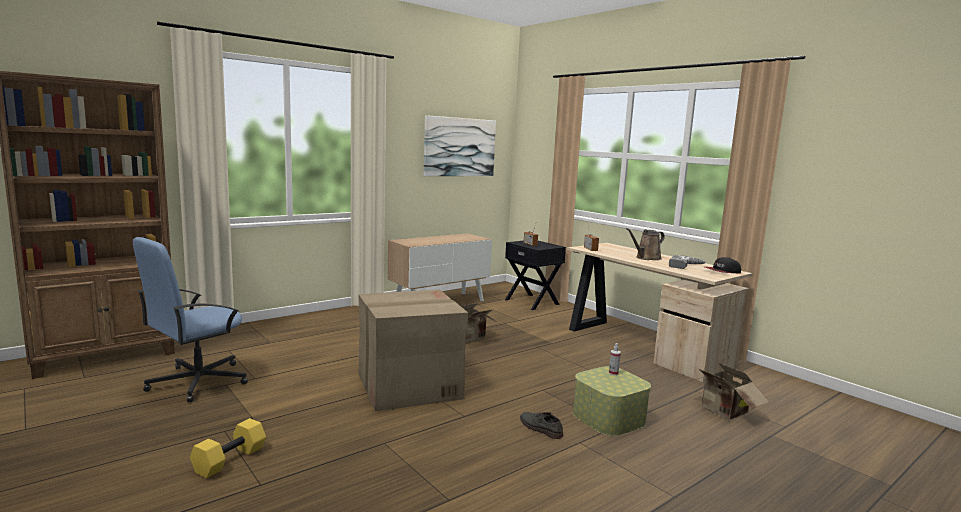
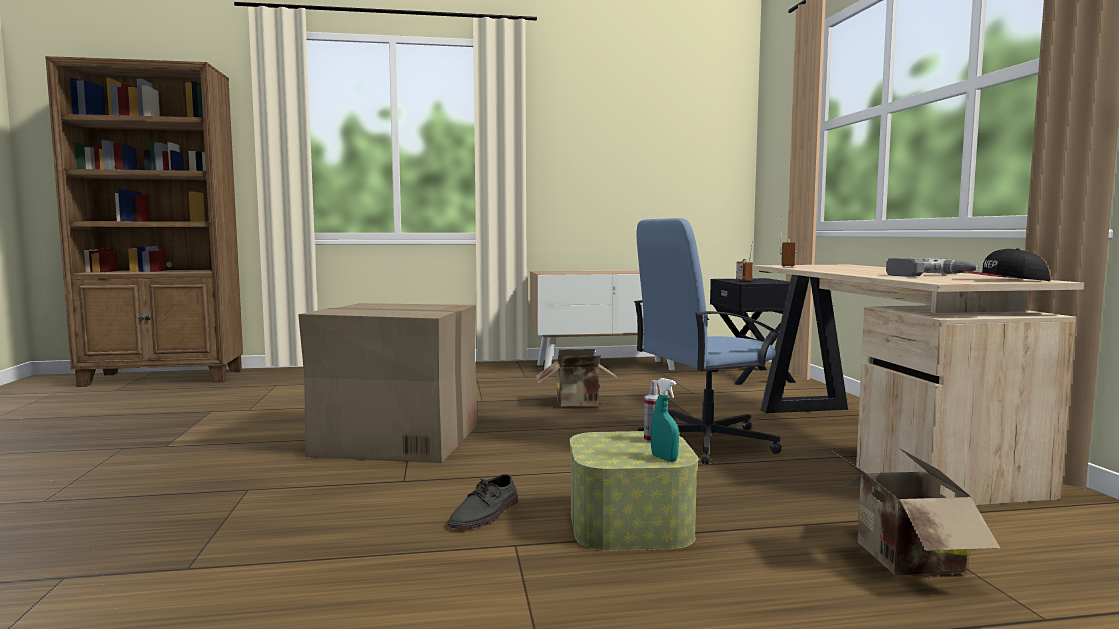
camera: 30 degrees right, 5 degrees down
blue office chair [133,237,248,402] -> blue office chair moved to [634,218,782,465]
yellow dumbbell [190,418,266,478] -> none
picture [424,115,496,176] -> none
grey shoe [520,412,563,439] -> grey shoe turned 135 degrees counterclockwise [448,474,518,529]
brown watering can [626,228,665,260] -> none
none -> turquoise spray bottle [651,378,679,462]

